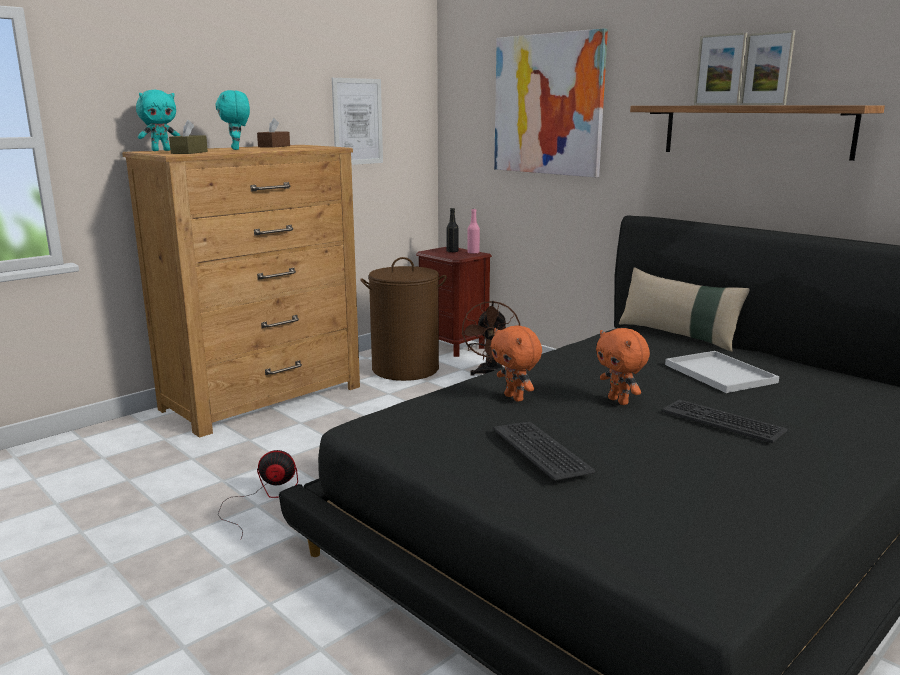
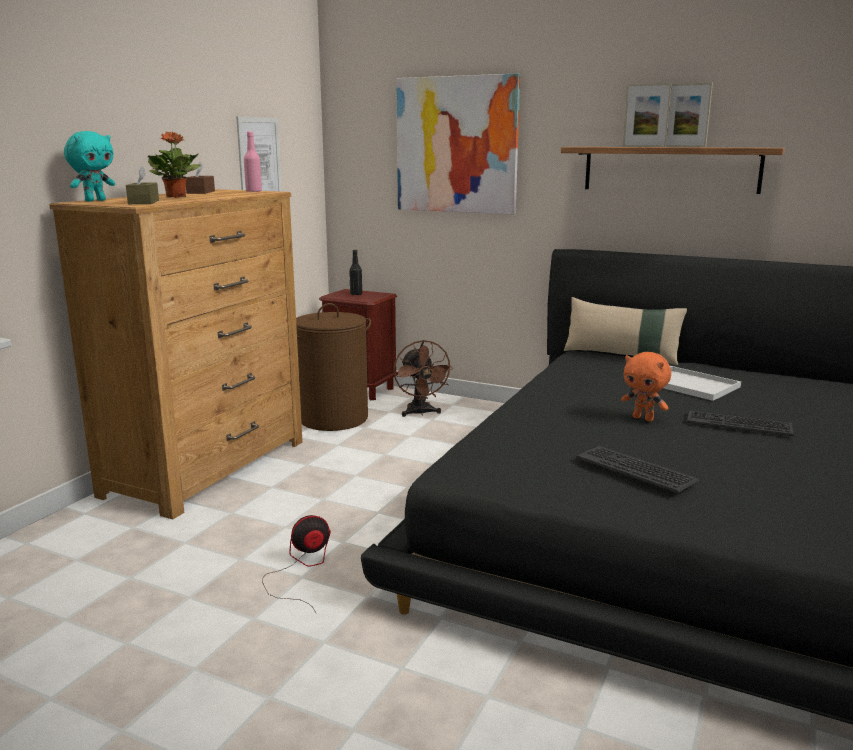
camera: 20 degrees left, 0 degrees up
turquoise plush toy [215,90,250,150] -> potted plant [148,132,200,198]
pink bottle [467,209,480,254] -> pink bottle moved to [244,132,262,192]
orange plush toy [491,325,542,402] -> none

